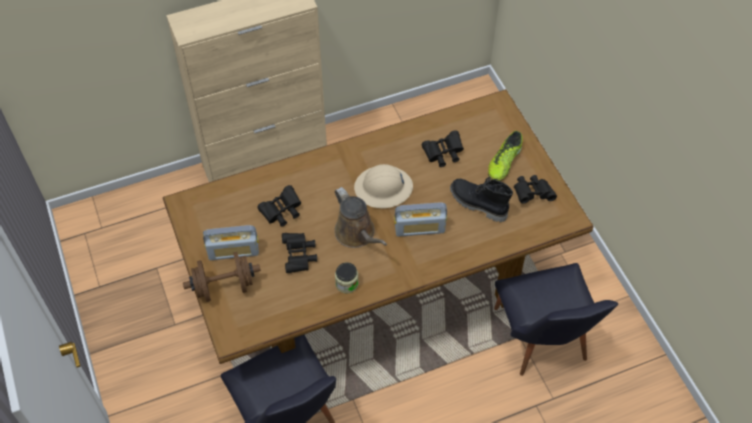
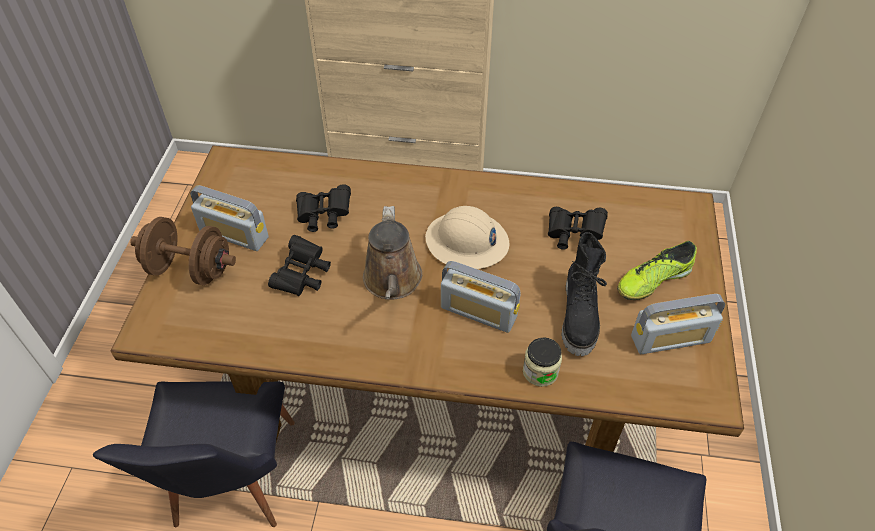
camera: 30 degrees right, 5 degrees down
jar [335,263,358,293] -> jar moved to [523,337,562,387]
black boot [450,177,513,222] -> black boot turned 150 degrees counterclockwise [561,232,607,356]
black binoculars [514,175,557,204] -> radio [631,294,725,354]

